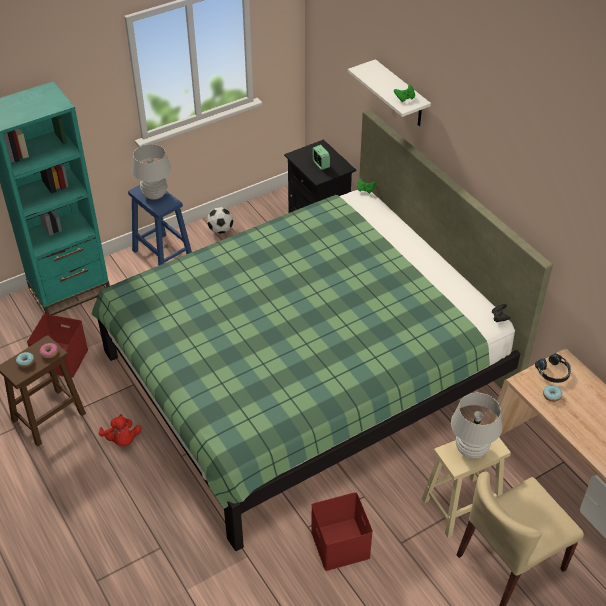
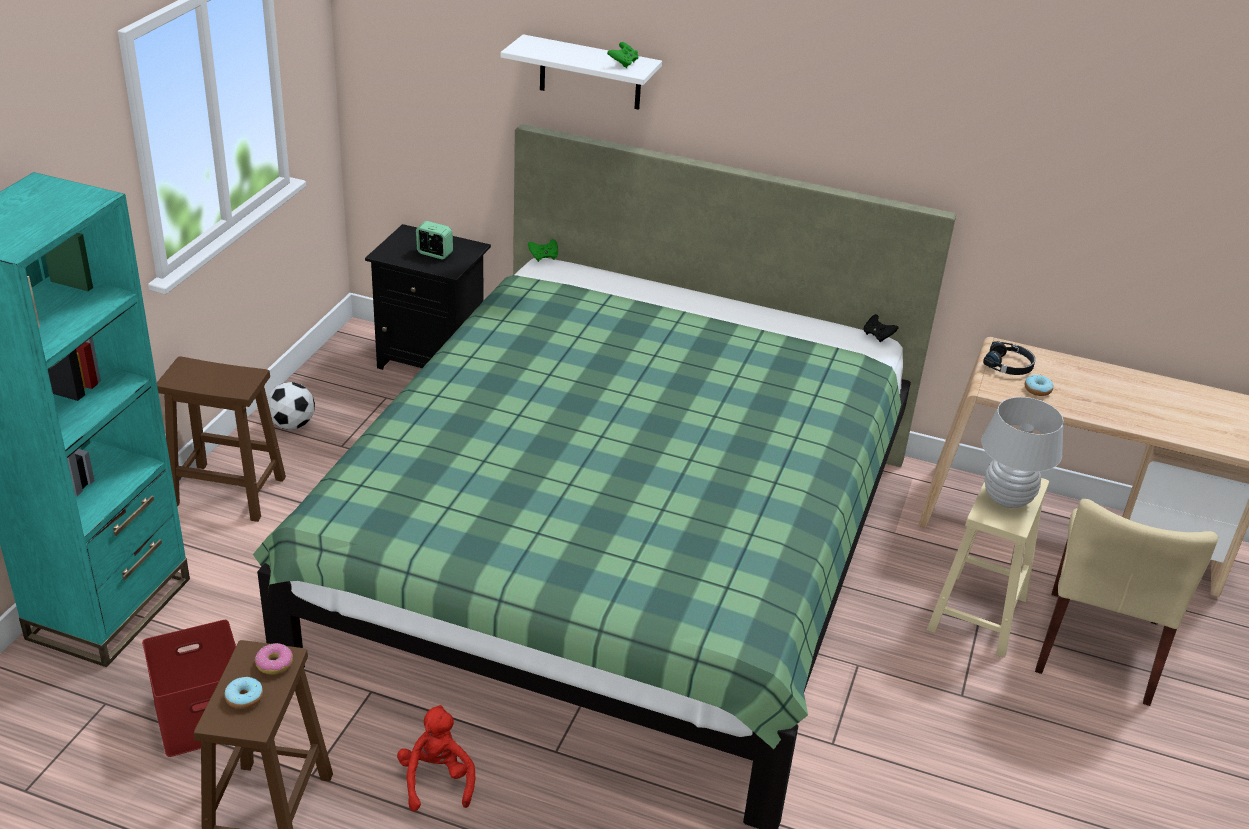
camera: 40 degrees left, 10 degrees down
red plush toy [99,414,141,446] -> red plush toy turned 120 degrees counterclockwise [397,705,475,811]
blue stool [128,185,192,266] -> brown stool [157,357,286,522]
white table lamp [132,144,171,200] -> none
red storage box [311,492,373,571] -> none

